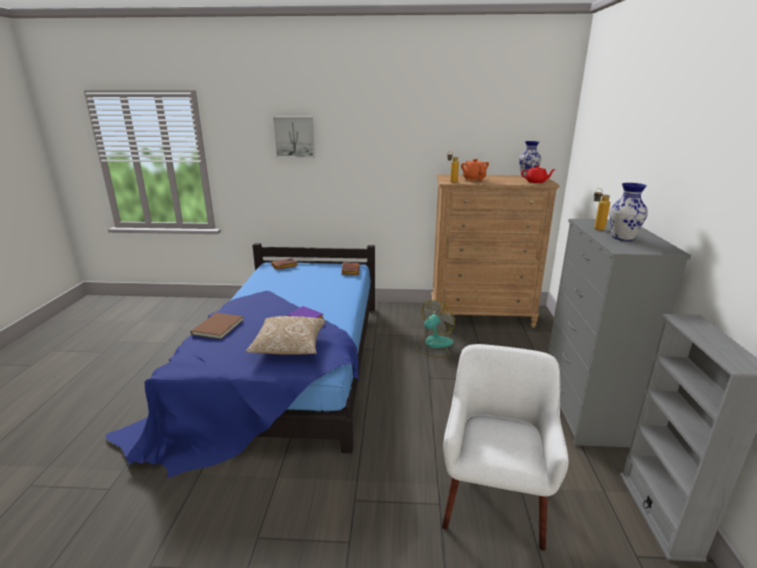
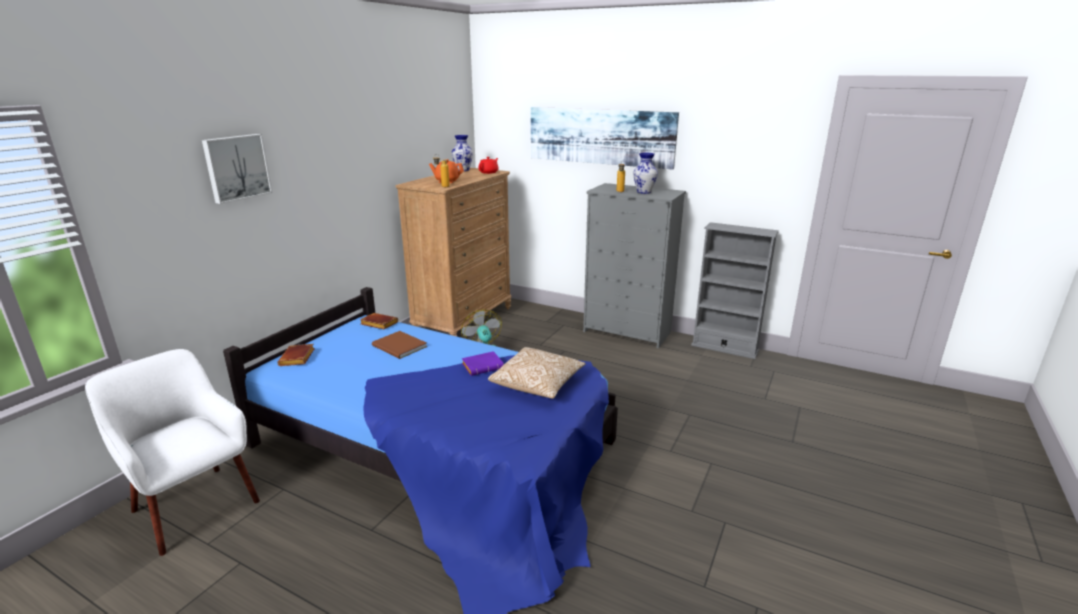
camera: 65 degrees left, 0 degrees up
brown book [191,313,243,339] -> brown book moved to [372,331,427,359]
white armchair [442,344,569,551] -> white armchair moved to [85,349,260,556]
none -> picture [531,107,679,170]

